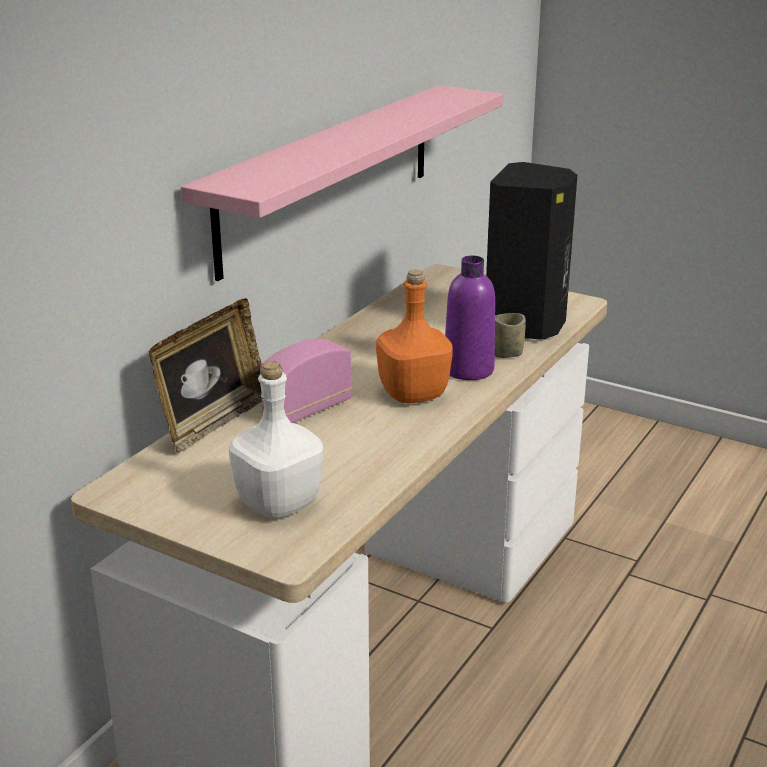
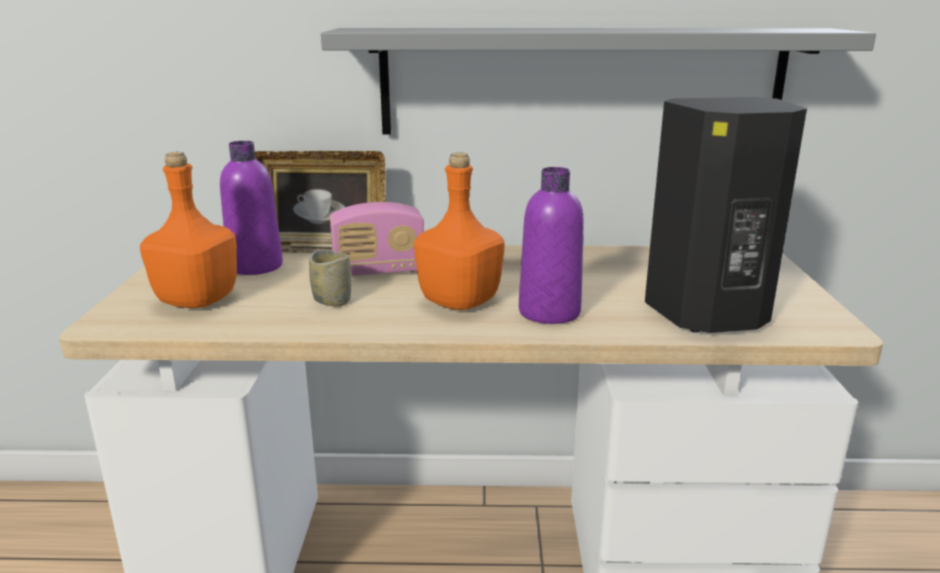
camera: 60 degrees right, 5 degrees down
pink shelf [181,85,503,281] -> grey shelf [321,28,876,135]
white bottle [229,361,323,518] -> orange bottle [140,152,237,308]
radio [260,339,352,423] -> radio turned 150 degrees clockwise [330,202,424,276]
cup [495,313,526,358] -> cup moved to [309,250,352,306]
none -> purple bottle [220,141,283,275]

